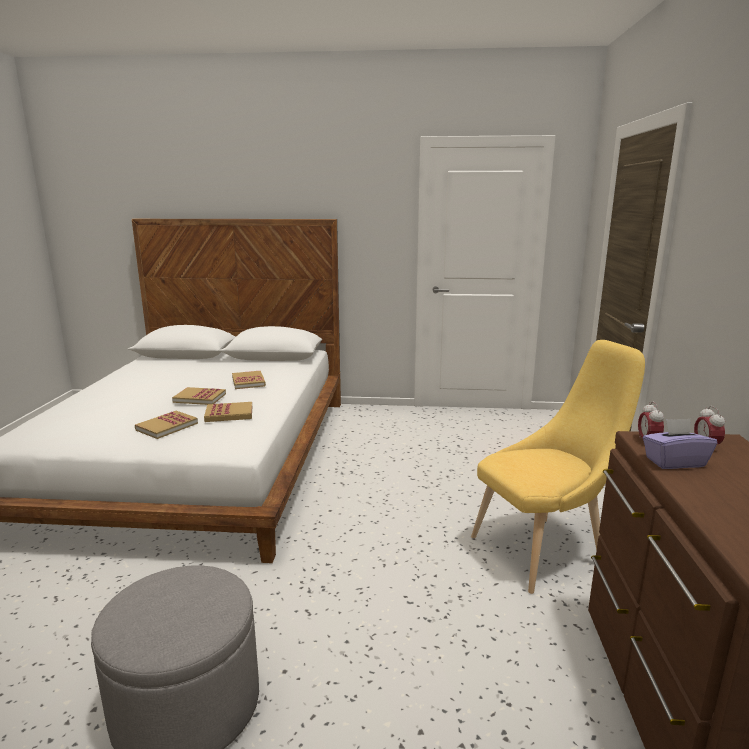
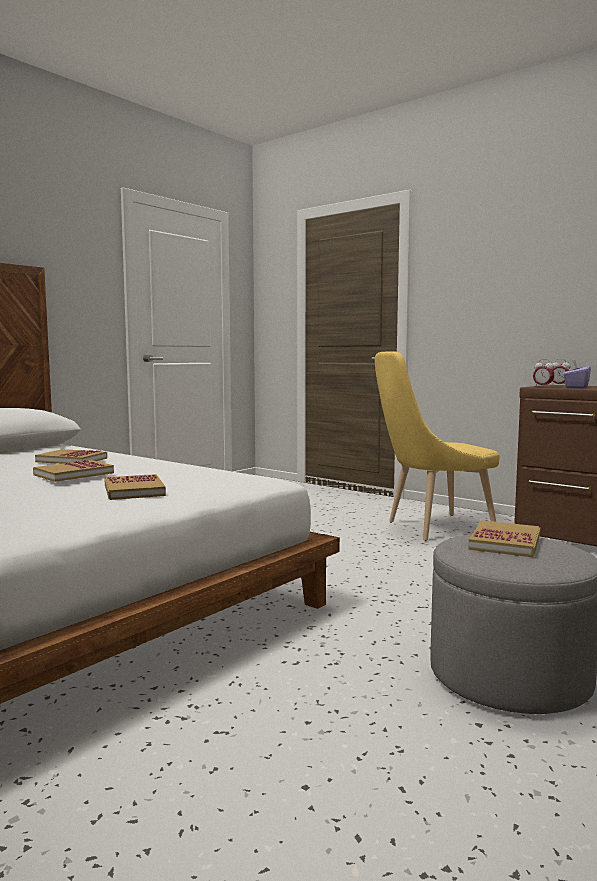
camera: 55 degrees left, 10 degrees down
book [204,402,252,422] -> book moved to [468,520,540,557]
yellow chair [471,340,645,594] -> yellow chair turned 120 degrees counterclockwise [375,352,499,541]

